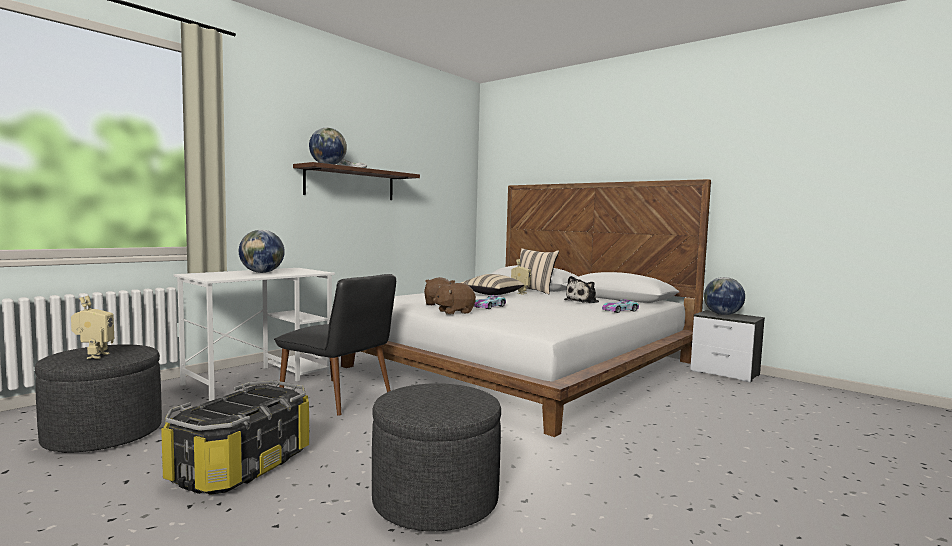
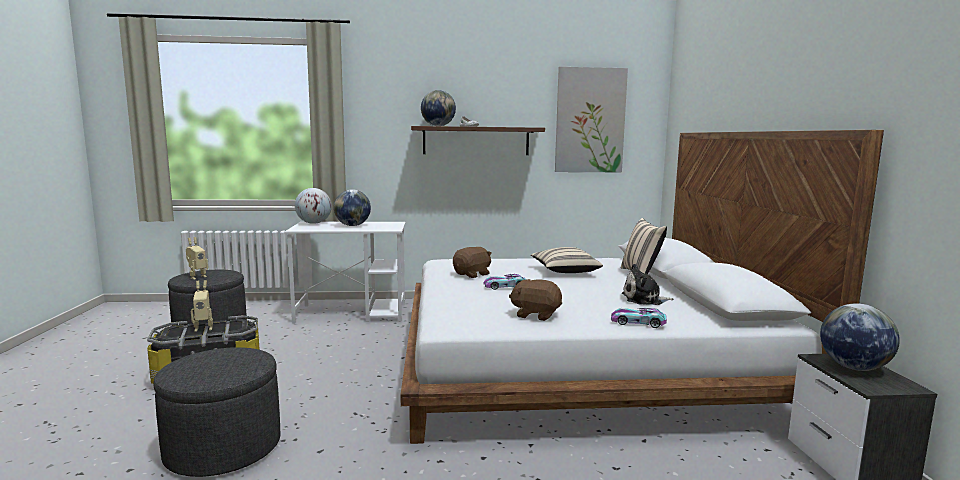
camera: 45 degrees right, 5 degrees up
black chair [274,274,396,416] -> none
brown plush toy [433,283,476,315] -> brown plush toy moved to [509,279,562,321]
toy robot [511,259,531,295] -> toy robot moved to [191,280,213,332]
none -> globe [295,188,332,224]
none -> picture [555,67,628,172]

